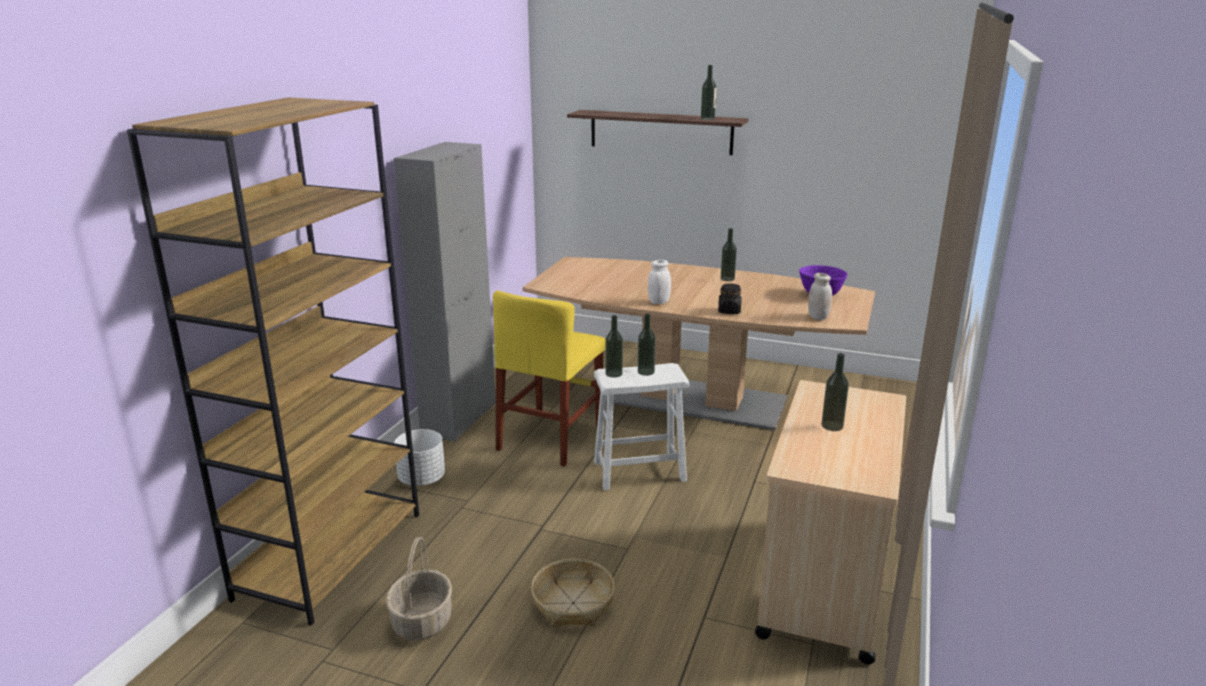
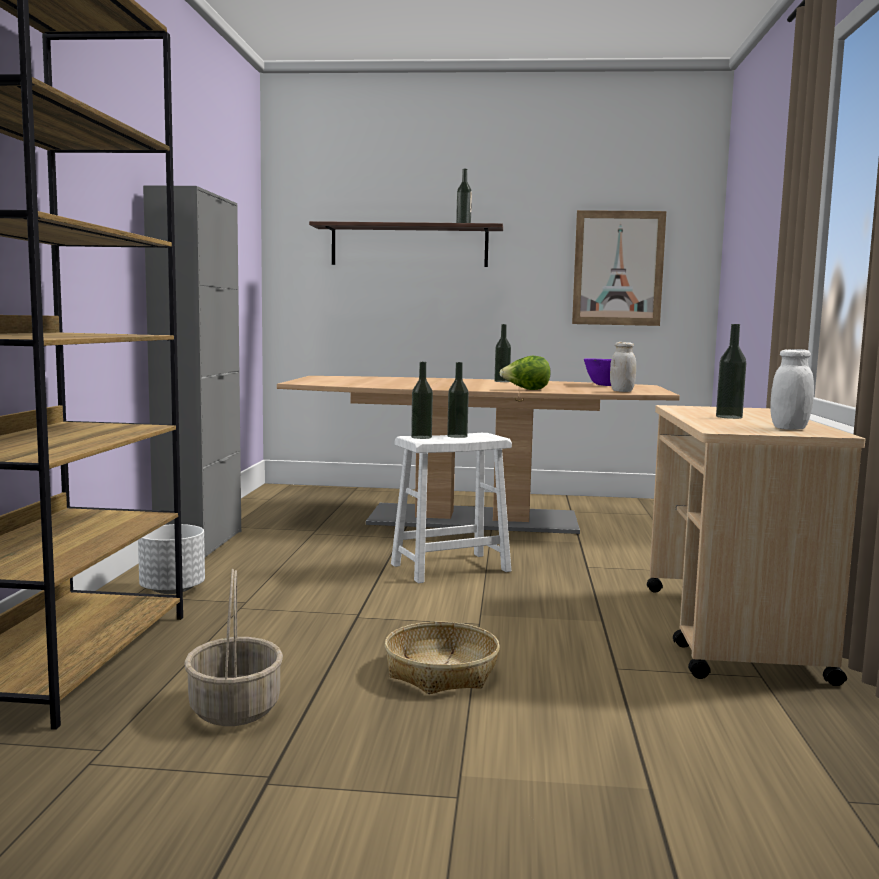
camera: 15 degrees left, 15 degrees down
yellow chair [493,290,606,467] -> none
white jar [648,260,671,304] -> white jar moved to [770,349,814,430]
black jar [718,283,742,314] -> lettuce [500,356,551,390]
none -> picture [572,210,666,326]

